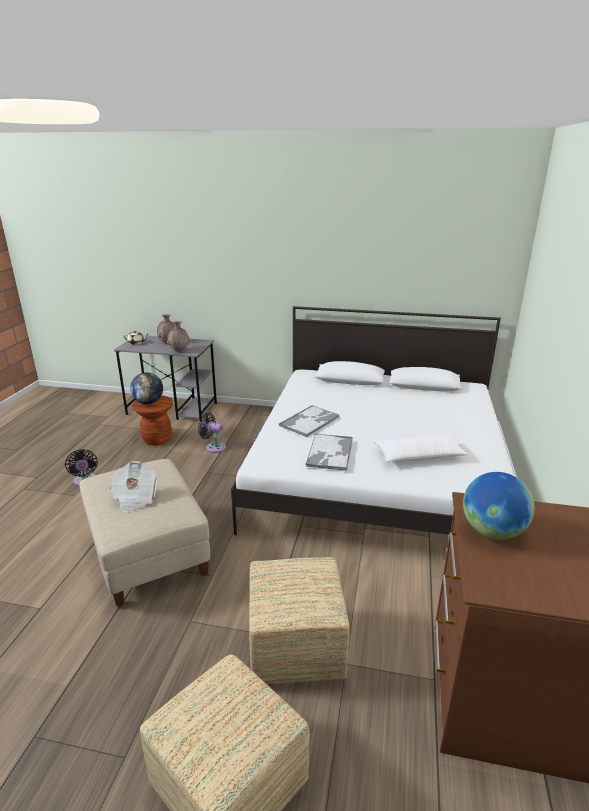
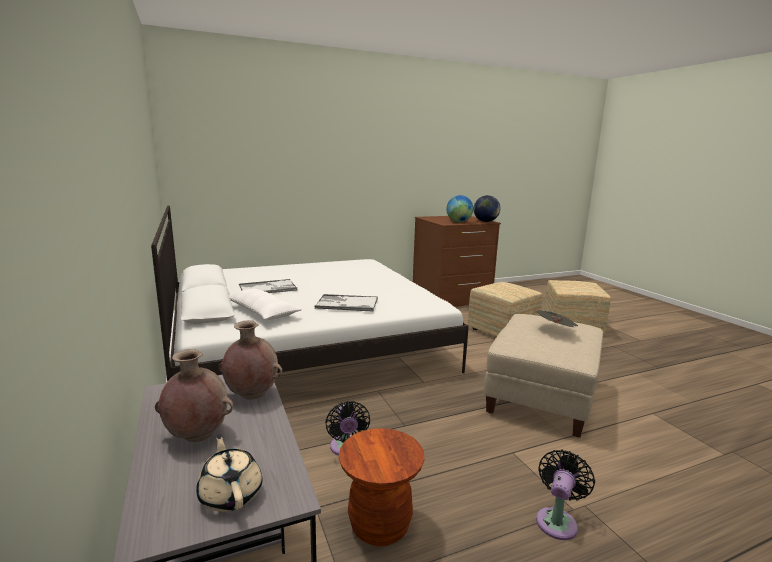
camera: 125 degrees left, 10 degrees down
globe [130,372,163,404] -> globe moved to [474,195,500,222]
tray [305,434,353,471] -> tray moved to [239,279,297,293]
white pillow [374,434,468,462] -> white pillow moved to [229,288,302,320]

